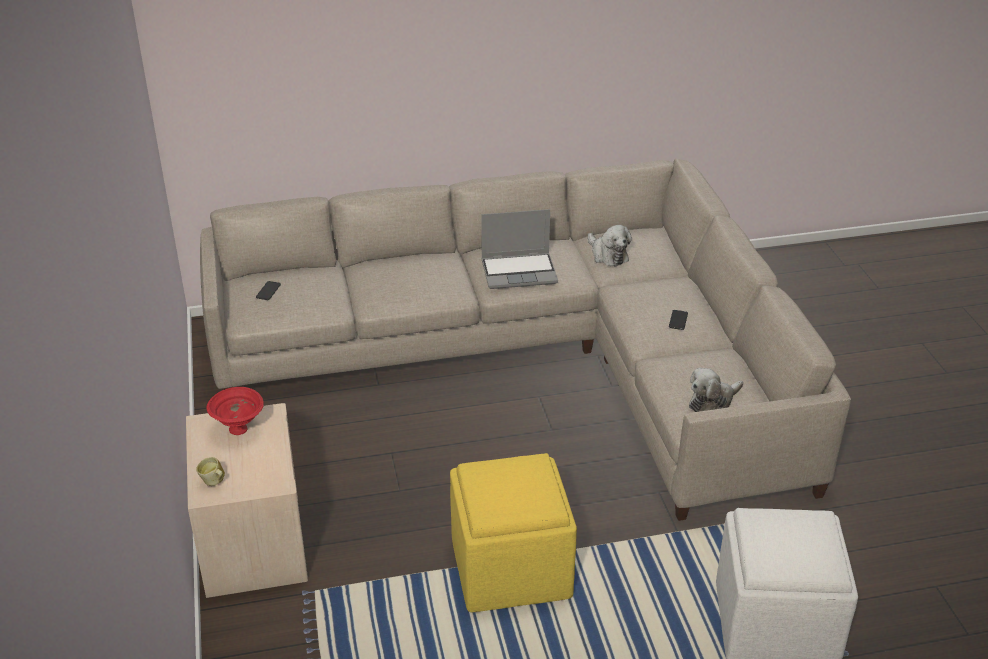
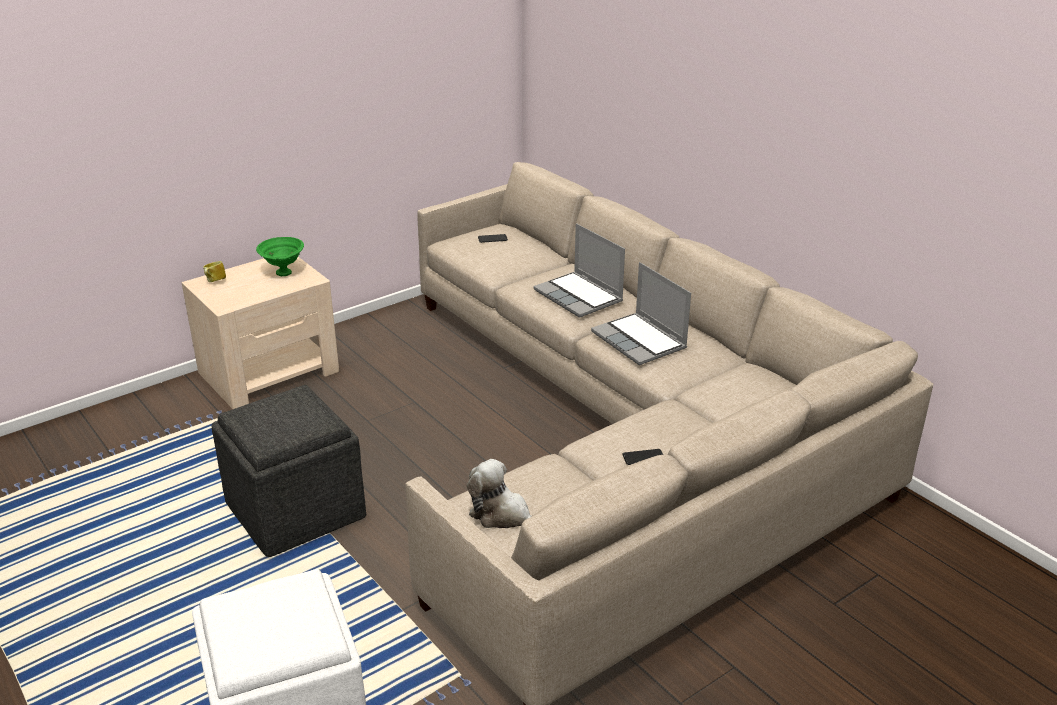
camera: 65 degrees right, 5 degrees down
red bowl [206,387,264,435] -> green bowl [256,237,304,276]
yellow ottoman [450,453,577,612] -> grey ottoman [212,385,366,557]
plush toy [588,225,632,266] -> none
none -> laptop [533,223,625,318]

